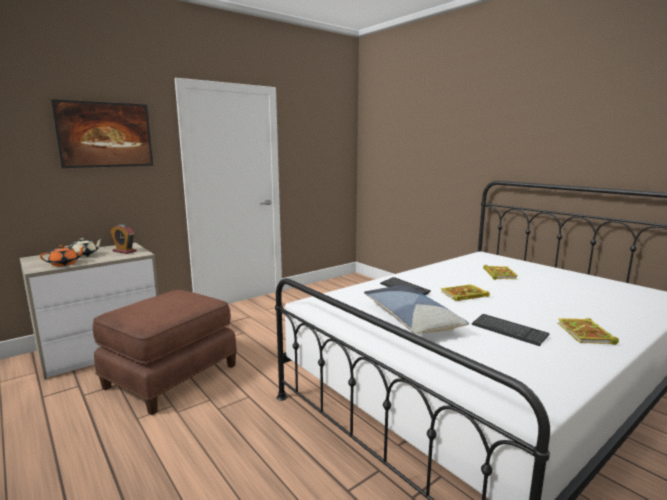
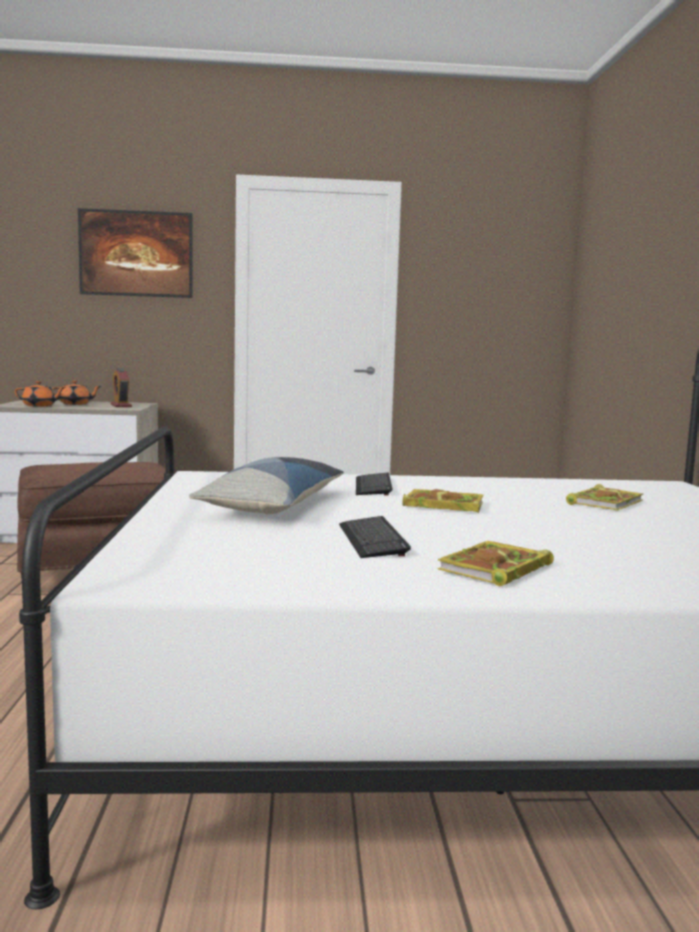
camera: 35 degrees right, 5 degrees down
beige teapot [65,238,102,258] -> orange teapot [52,380,101,405]

